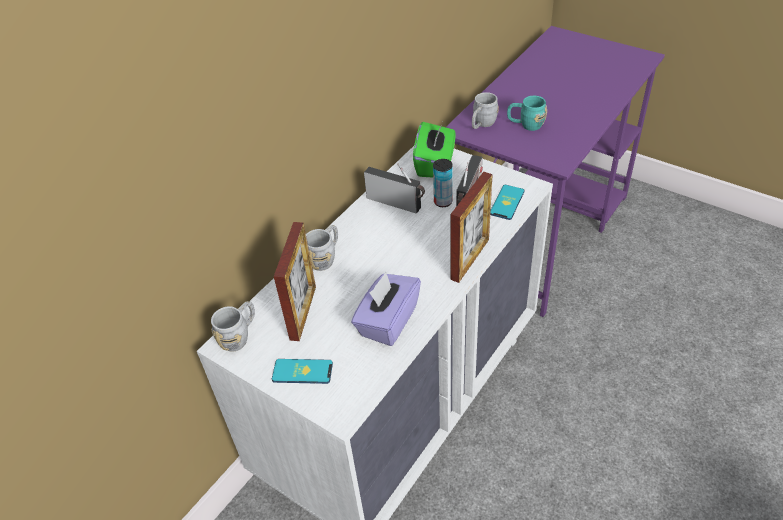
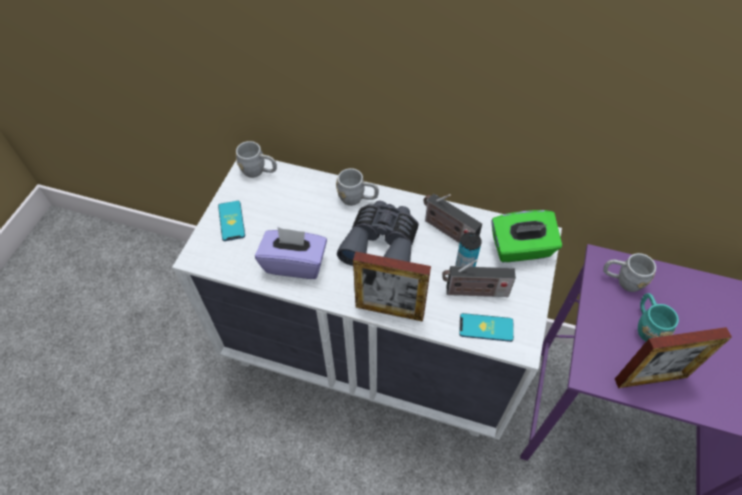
camera: 70 degrees right, 10 degrees up
picture frame [274,222,316,341] -> picture frame moved to [615,327,732,388]
radio [364,163,425,214] -> radio turned 120 degrees clockwise [423,194,482,243]
none -> grey binoculars [337,201,419,266]

